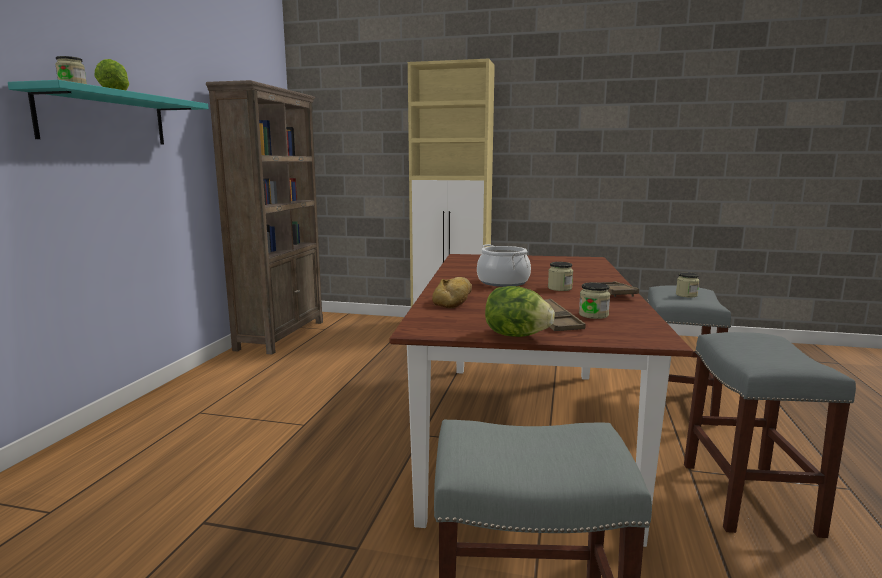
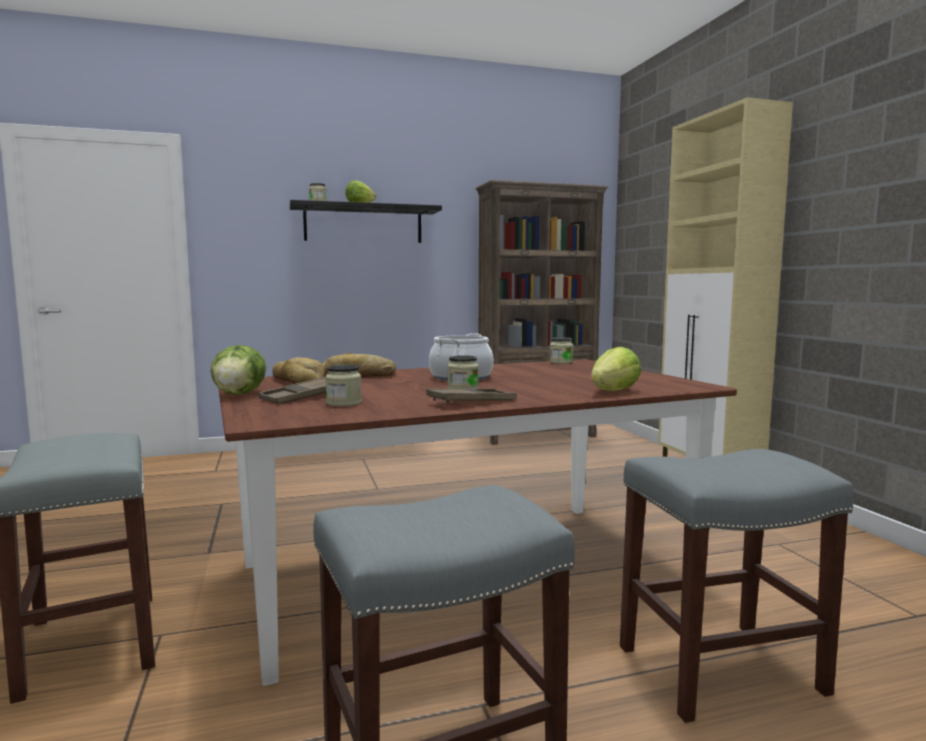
camera: 60 degrees right, 5 degrees down
turquoise shelf [8,80,209,145] -> black shelf [289,200,442,243]
jar [676,272,699,297] -> jar moved to [550,337,573,364]
none -> bread [272,357,325,384]
none -> lettuce [591,347,641,391]

